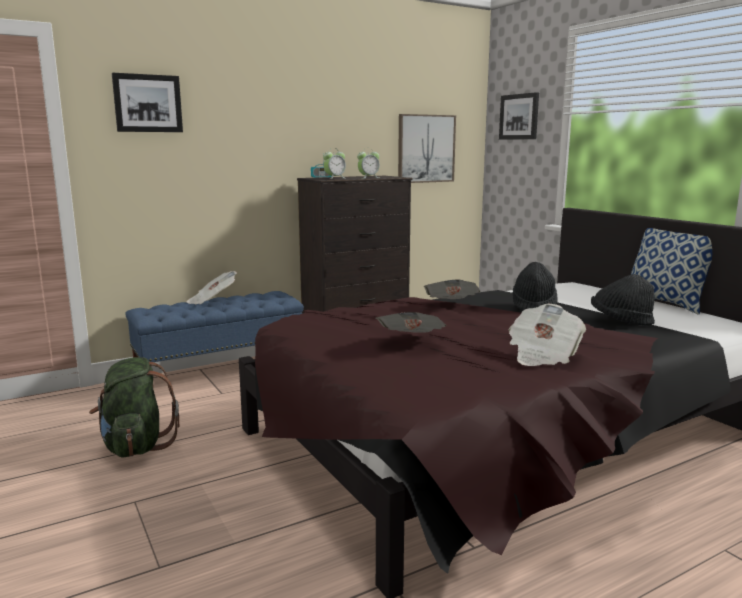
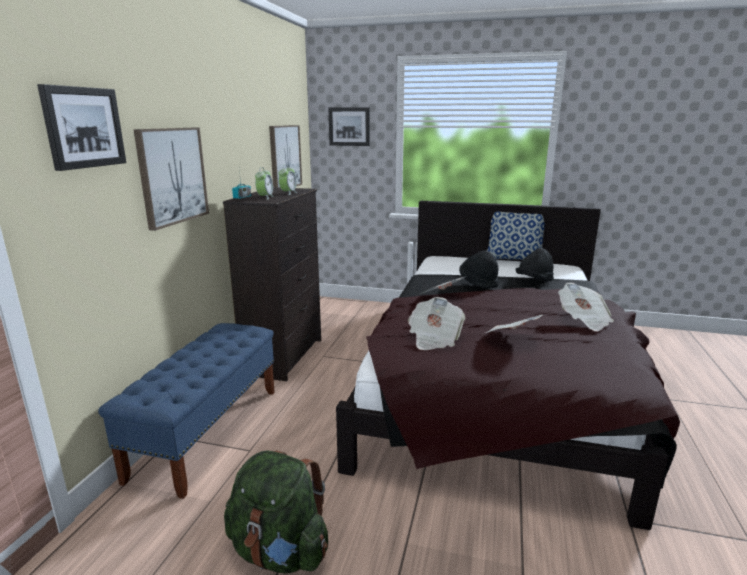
camera: 45 degrees left, 5 degrees up
newspaper [186,271,237,305] -> newspaper moved to [408,297,465,350]
none -> picture [133,128,209,231]

